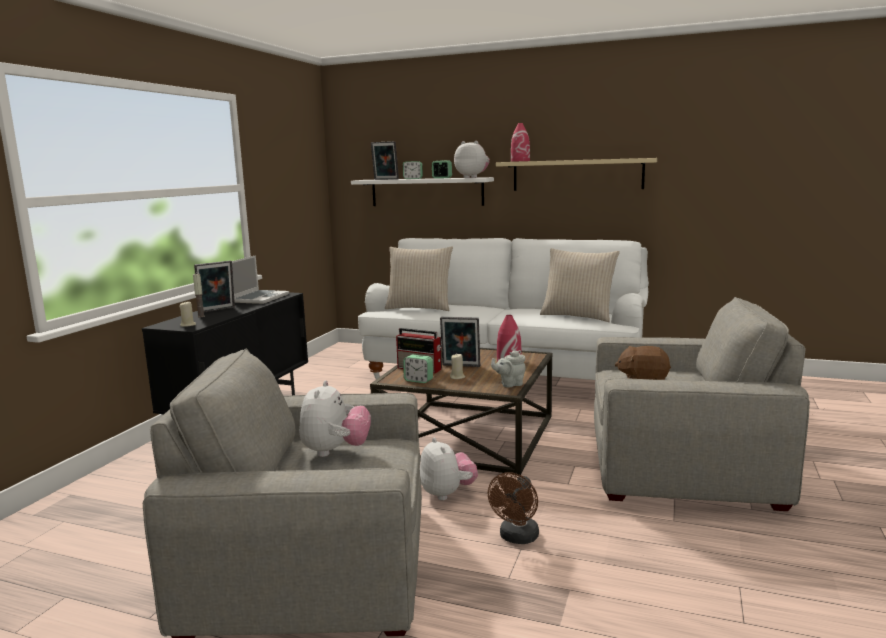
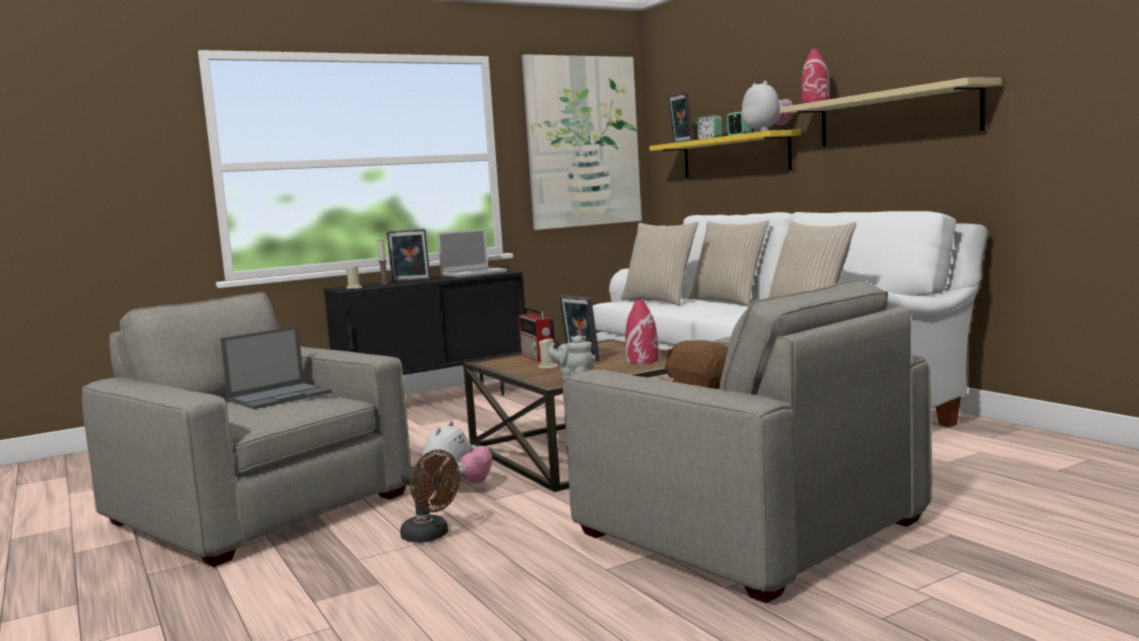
camera: 40 degrees right, 5 degrees down
plush toy [299,380,371,457] -> laptop [220,326,332,409]
white shelf [351,177,494,206] -> yellow shelf [649,130,801,178]
alarm clock [403,355,433,383] -> none
brown fan [488,472,539,544] -> brown fan turned 120 degrees counterclockwise [400,450,460,543]
none -> picture [522,54,642,230]
none -> beige pillow [688,220,769,306]

